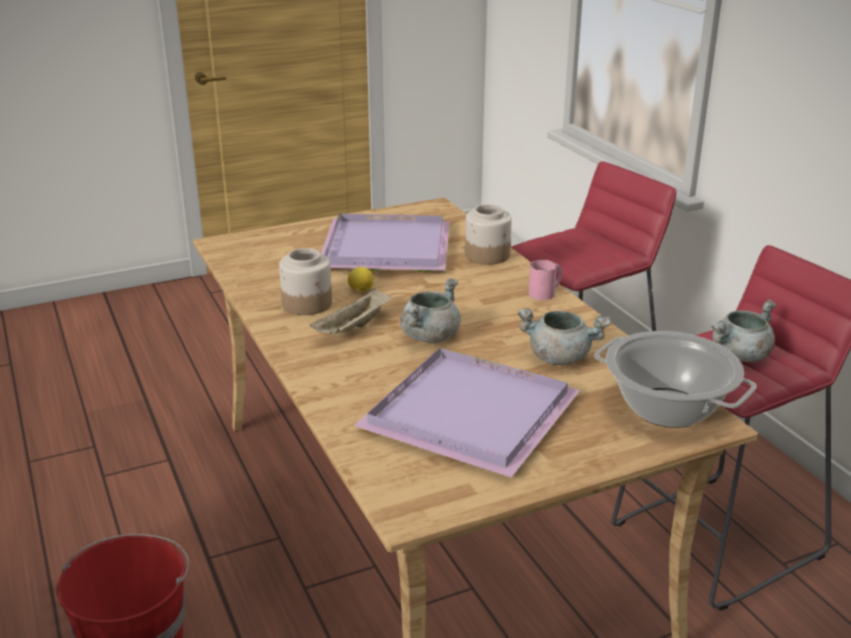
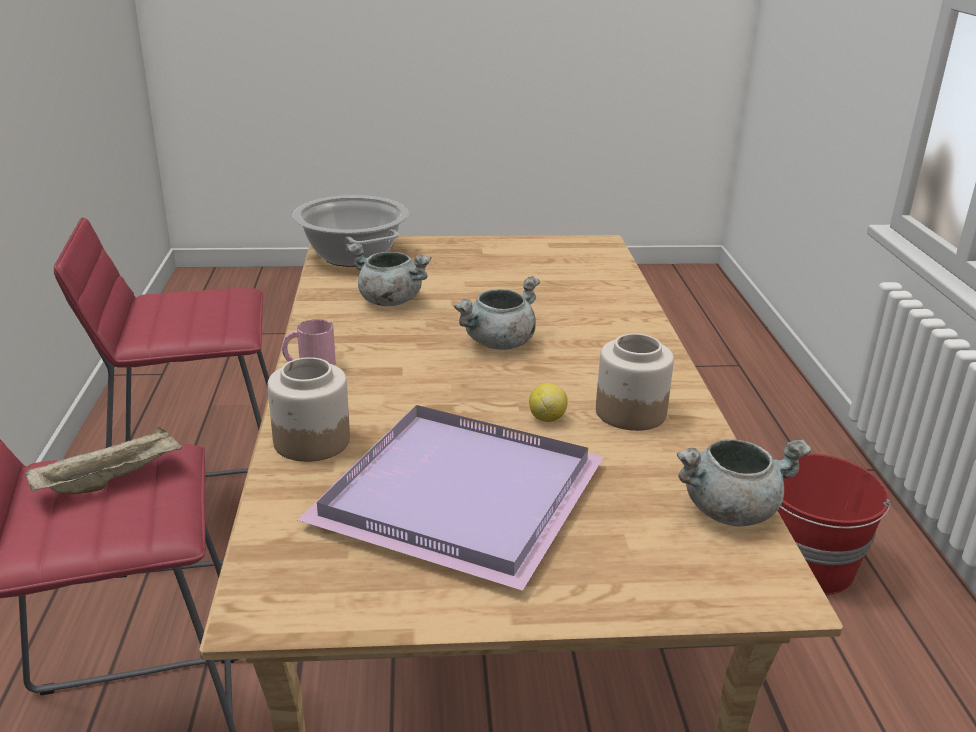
camera: 160 degrees left, 0 degrees up
beige tray [310,288,392,335] -> beige tray moved to [25,427,183,494]
purple tray [354,348,580,478] -> none
grey cooking pot [711,299,776,362] -> grey cooking pot moved to [677,439,812,526]

